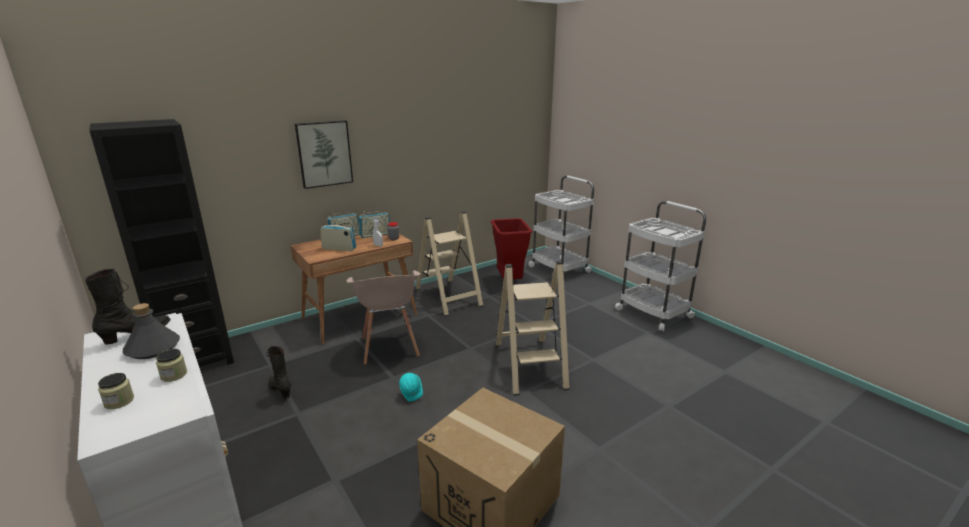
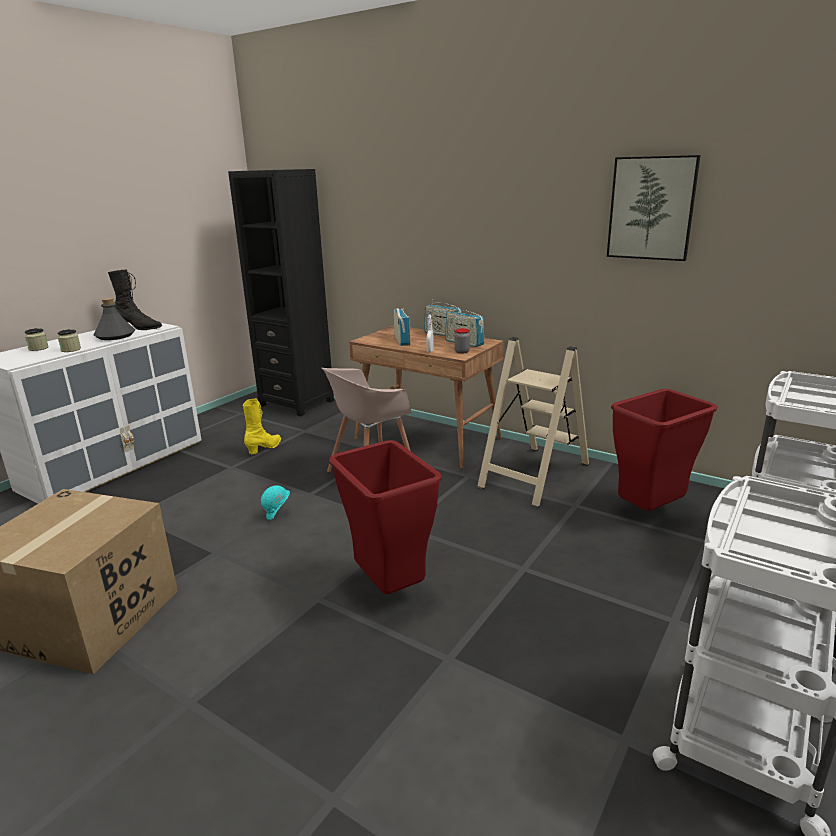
camera: 70 degrees right, 0 degrees up
black boot [266,346,291,399] -> yellow boot [243,398,281,454]
picture [295,120,353,189] -> picture moved to [607,155,701,261]
beige step ladder [496,261,570,396] -> red trash can [329,440,442,594]

